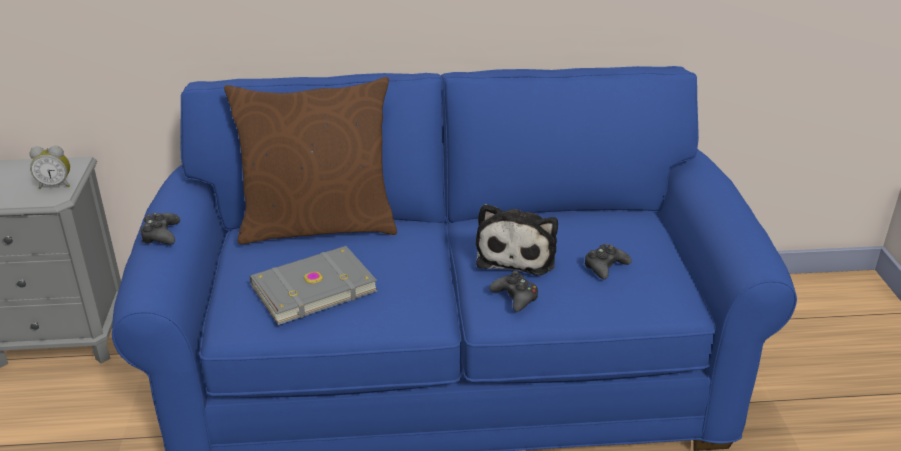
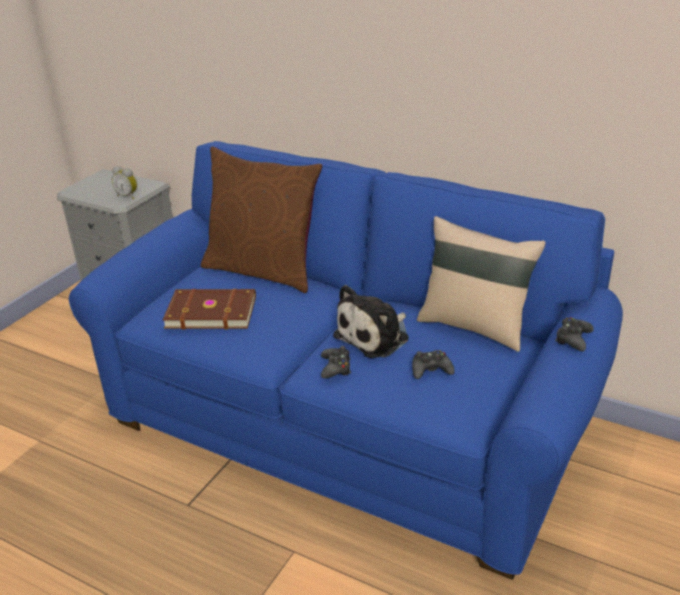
camera: 35 degrees right, 0 degrees up
black game controller [141,213,180,244] -> black game controller moved to [555,318,594,351]
grey book [250,246,377,325] -> brown book [163,289,256,329]
none -> beige pillow [417,216,546,352]

